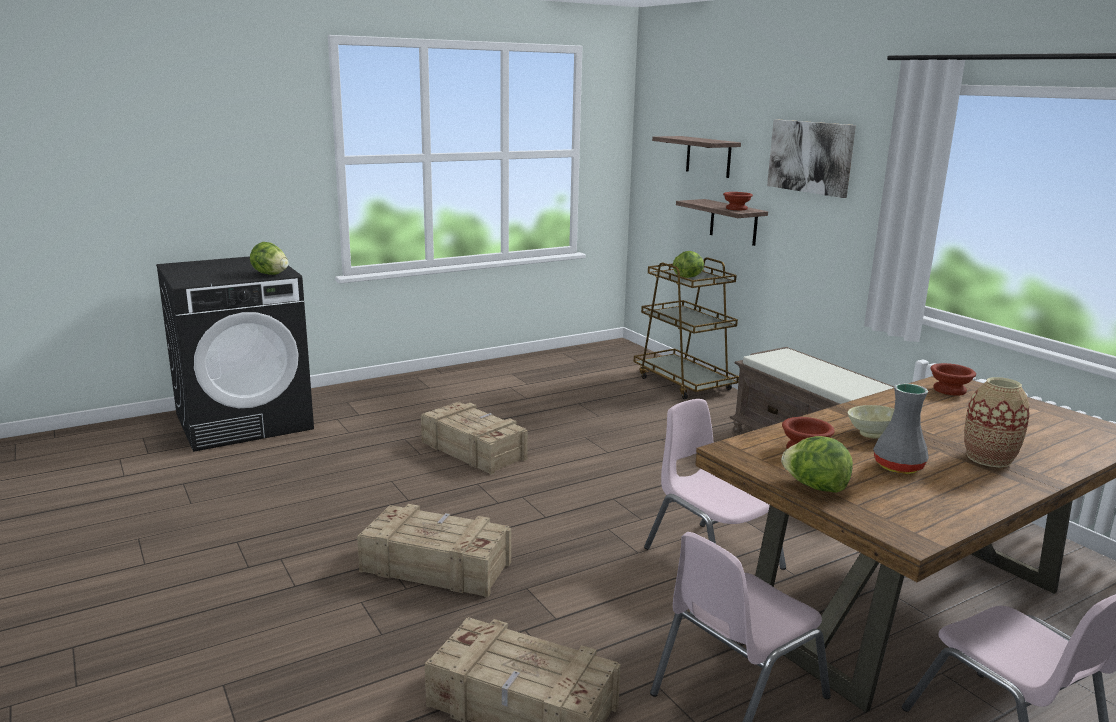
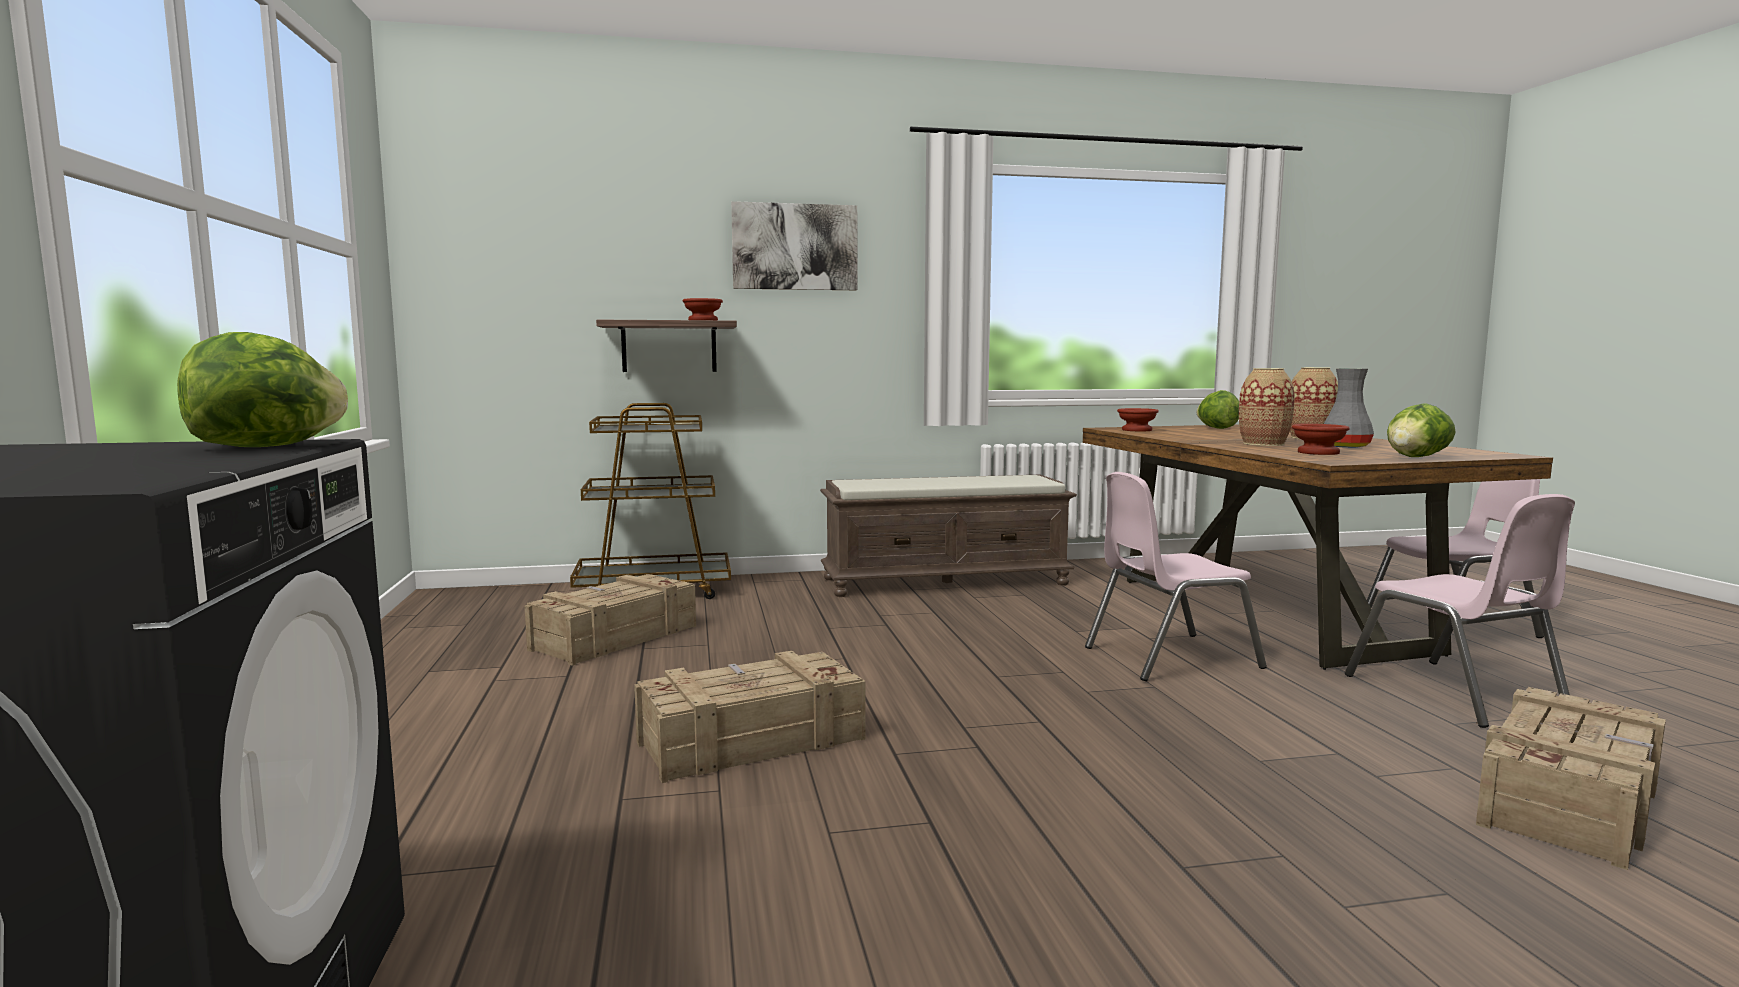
camera: 70 degrees left, 10 degrees down
crate [357,504,511,597] -> crate moved to [525,574,696,666]
shelf [652,136,741,178] -> none
lettuce [673,251,704,278] -> lettuce moved to [1196,390,1239,429]
beige bowl [848,405,894,438] -> vase [1239,368,1295,446]

